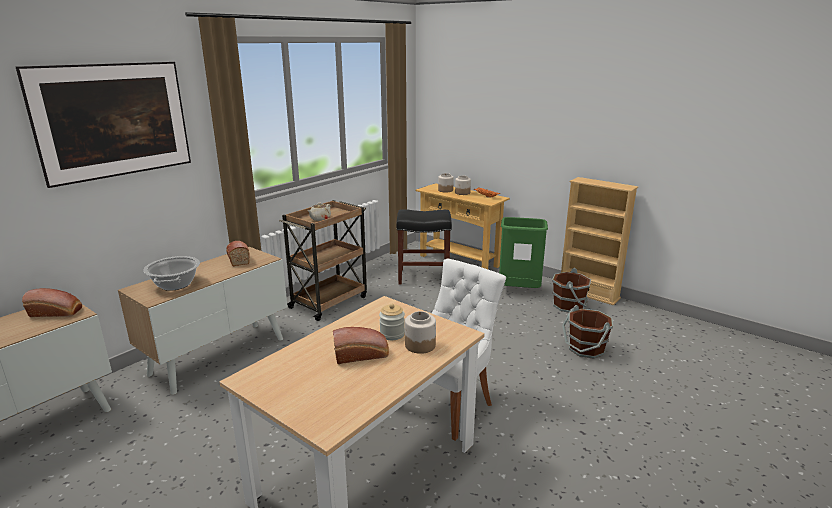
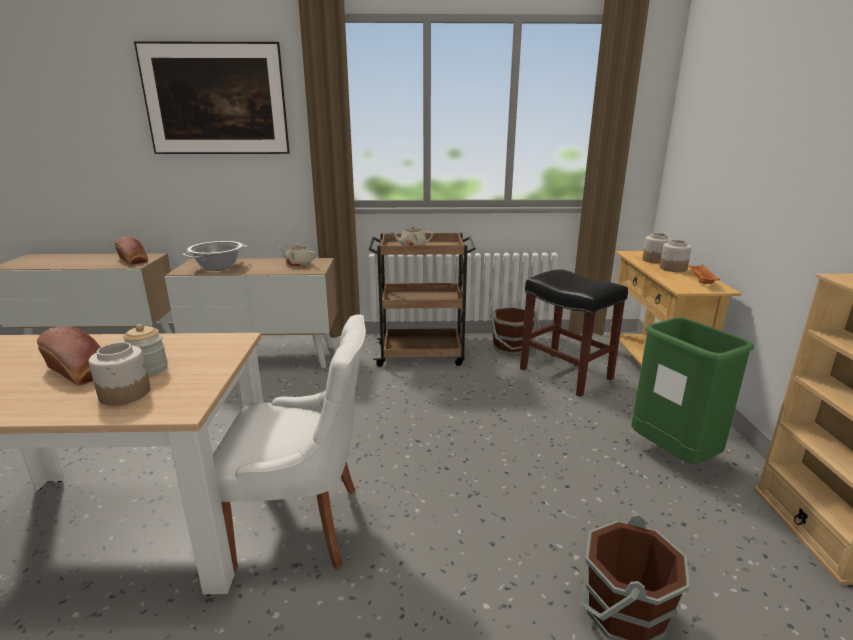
camera: 50 degrees right, 0 degrees up
bread [226,241,250,266] -> beige teapot [279,244,316,266]
brown bucket [552,268,591,313] -> brown bucket moved to [490,307,540,355]

